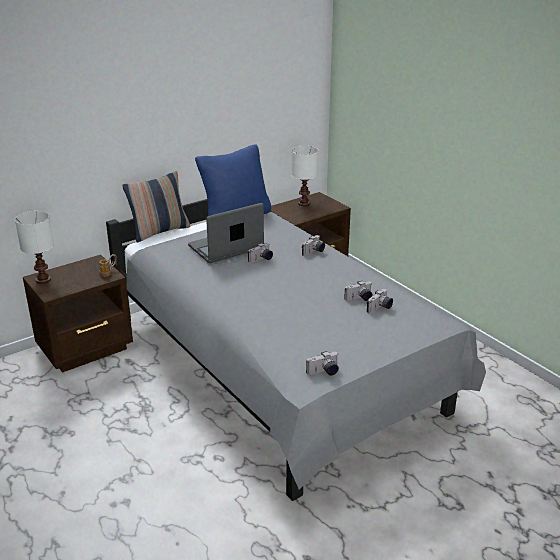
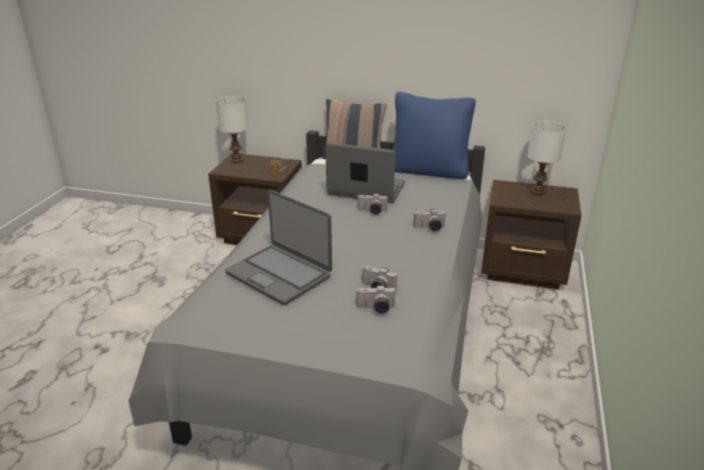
camera: 50 degrees right, 0 degrees up
camera [306,351,339,375] -> none
none -> laptop [225,190,332,305]

